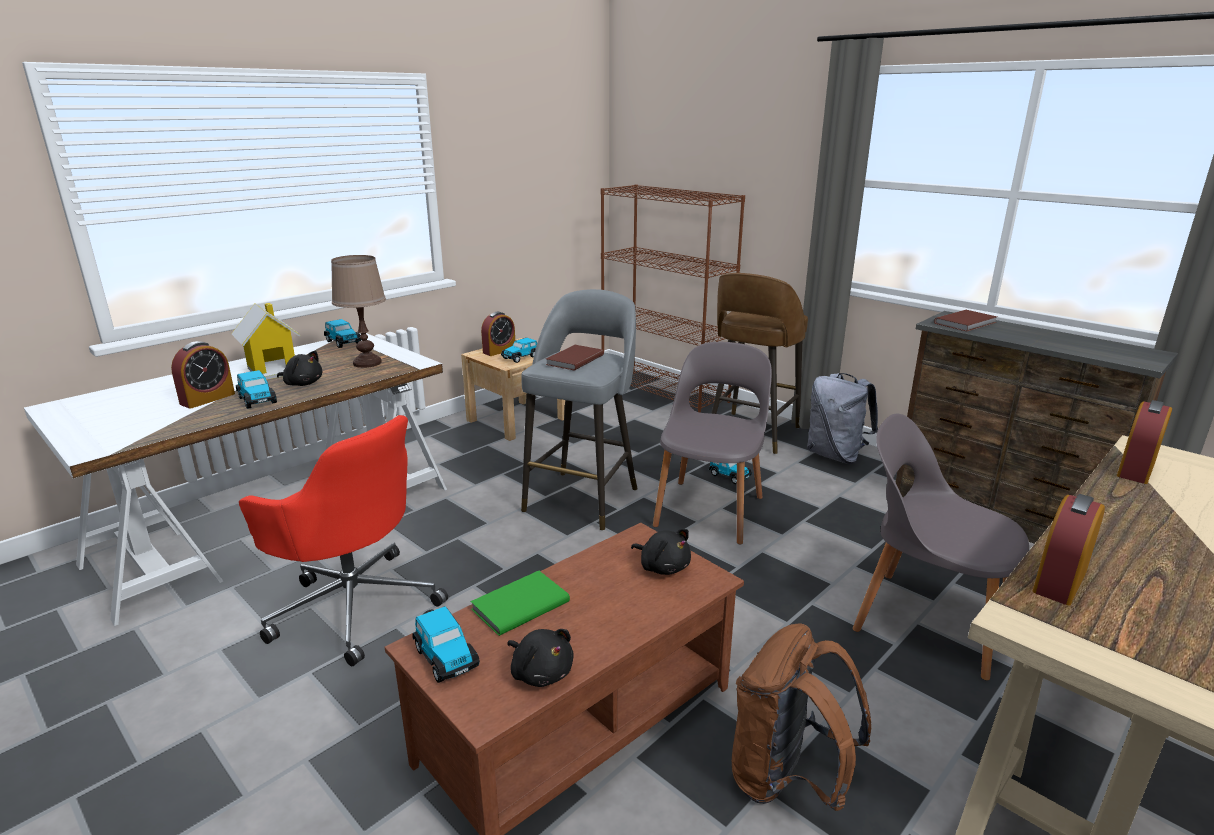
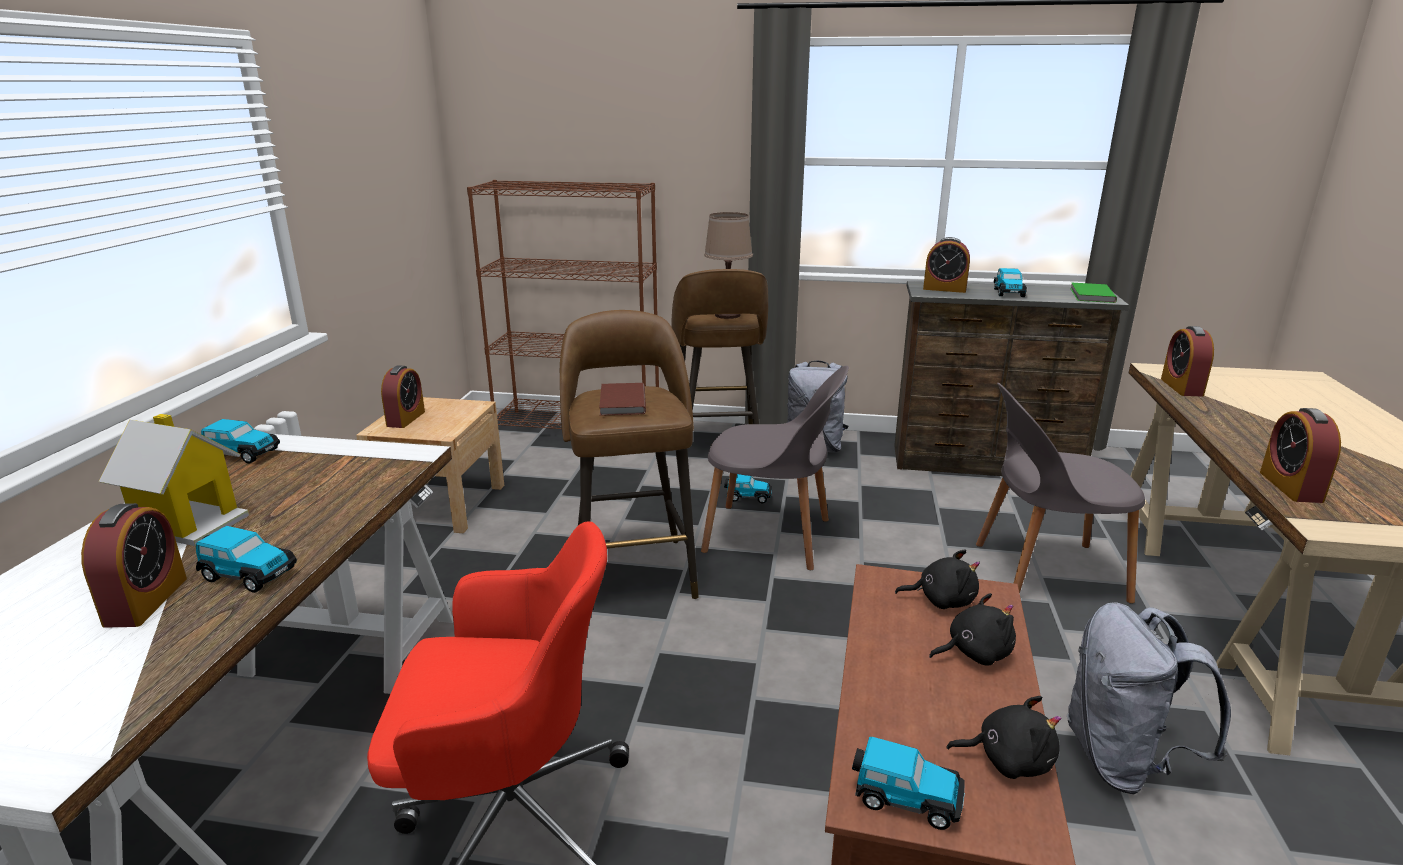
camera: 35 degrees left, 0 degrees up
black plush toy [277,351,322,386] -> black plush toy moved to [929,593,1016,666]
brown table lamp [331,255,386,368] -> brown table lamp moved to [704,212,753,319]
green book [470,571,570,636] -> green book moved to [1070,282,1117,303]
toy car [501,338,537,363] -> toy car moved to [993,268,1027,297]
grey stool [521,289,638,531] -> brown stool [560,310,699,599]
grey chair [653,342,772,545] -> grey chair turned 120 degrees clockwise [701,366,849,570]
brown backpack [732,623,871,811] -> grey backpack [1066,602,1231,794]
brown book [934,310,997,332] -> alarm clock [923,237,970,293]

